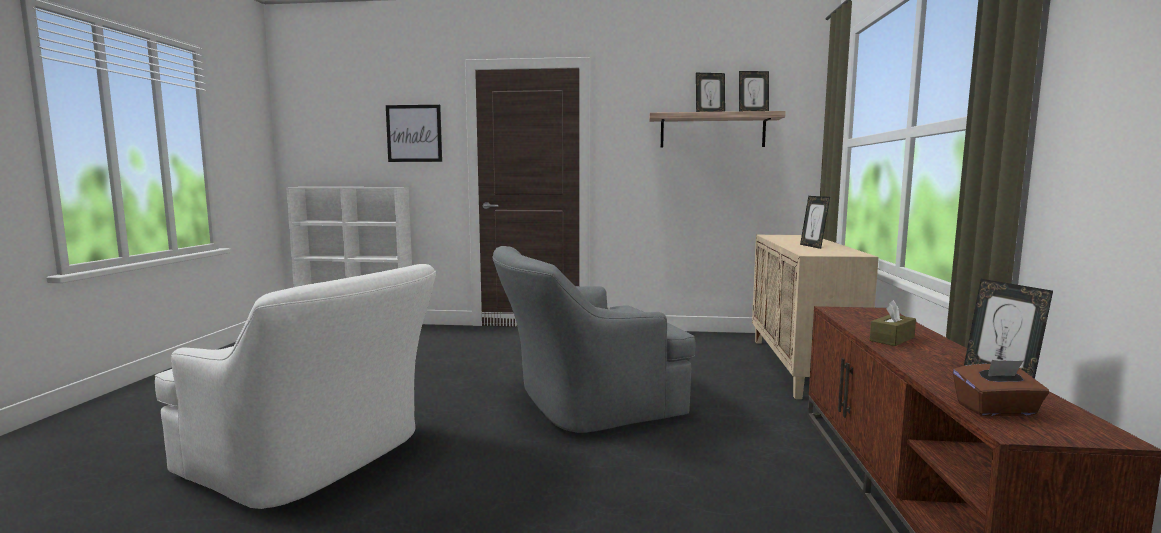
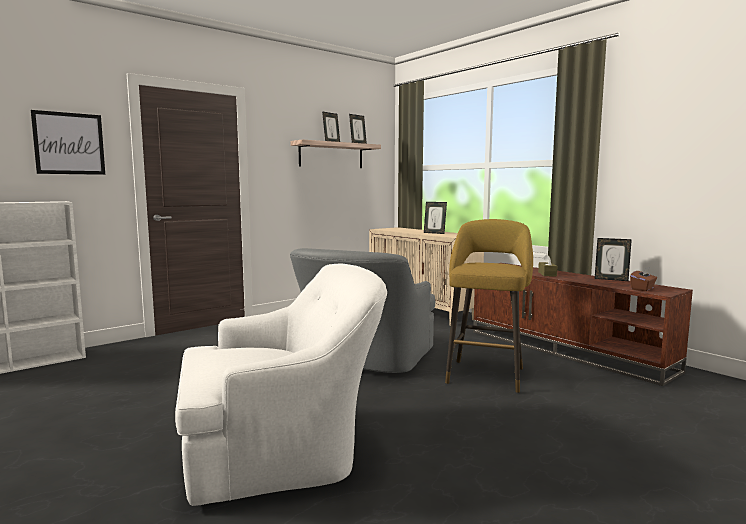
camera: 45 degrees left, 0 degrees up
none -> yellow stool [445,219,533,393]

